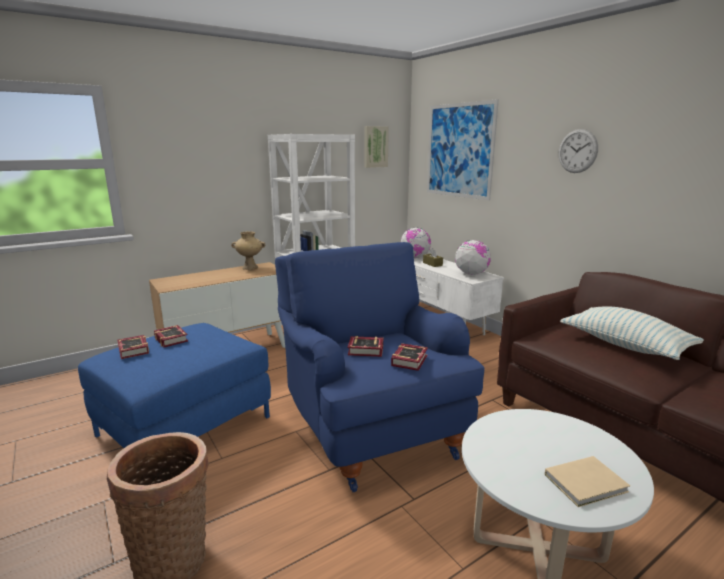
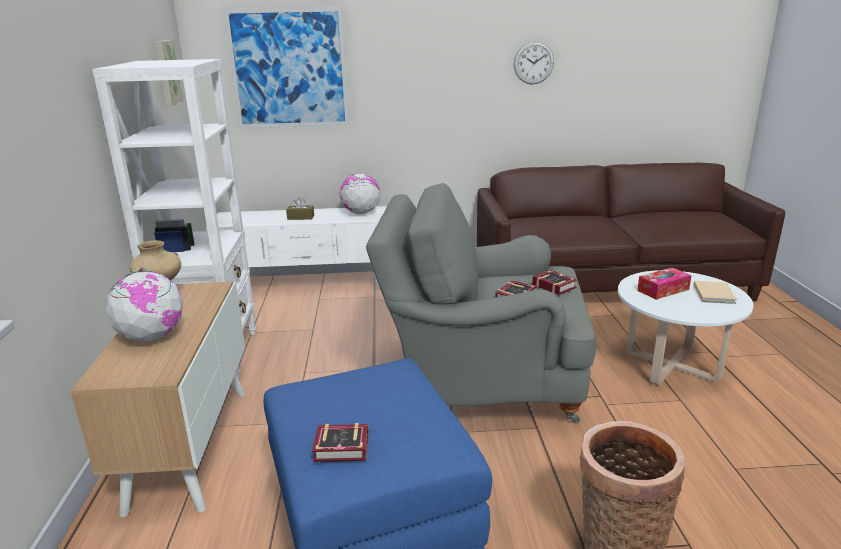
camera: 60 degrees left, 5 degrees up
book [154,325,188,347] -> none
blue armchair [275,242,485,492] -> grey armchair [366,183,596,423]
globe [401,228,431,258] -> globe moved to [106,271,183,342]
wall clock [559,129,598,173] -> wall clock moved to [514,41,554,84]
pillow [560,306,704,360] -> none
none -> tissue box [637,268,692,300]

